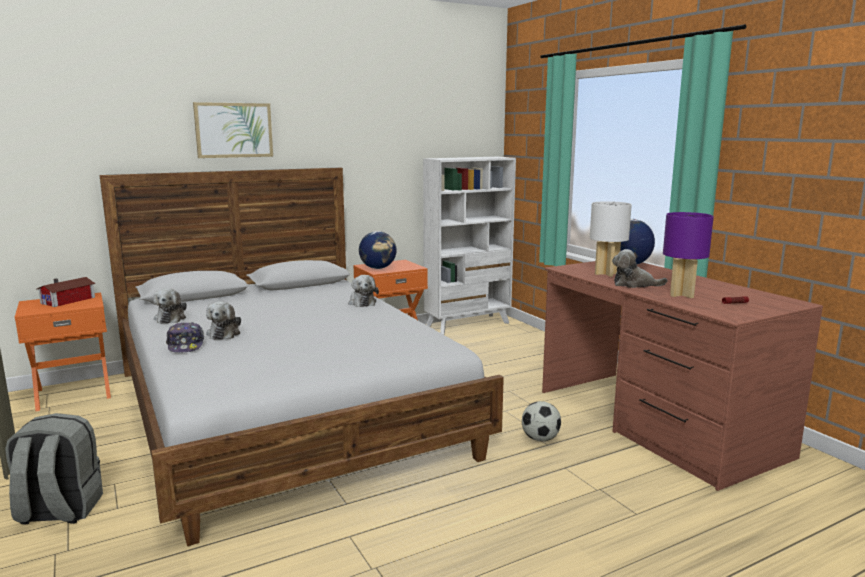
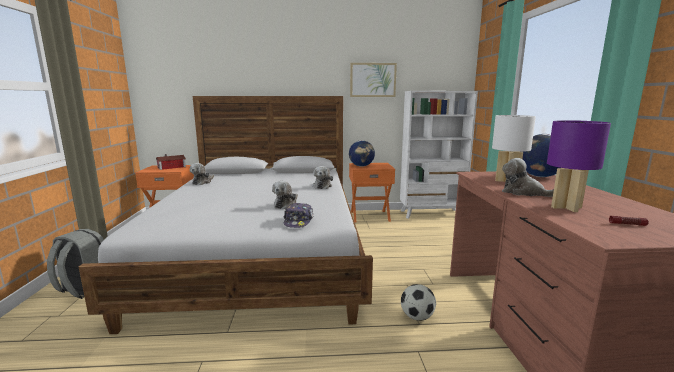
camera: 25 degrees right, 0 degrees up
cap [166,322,204,353] -> cap moved to [284,203,313,228]
picture [193,102,273,158] -> picture moved to [350,63,397,97]
plush toy [206,301,241,340] -> plush toy moved to [272,181,298,209]

